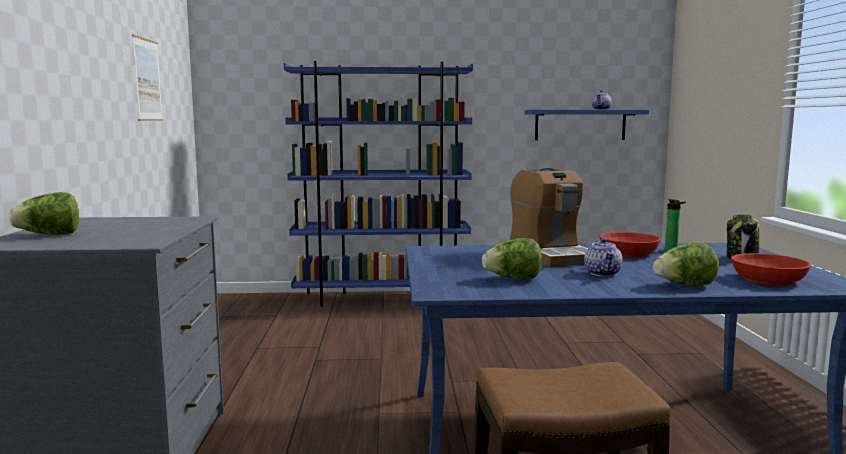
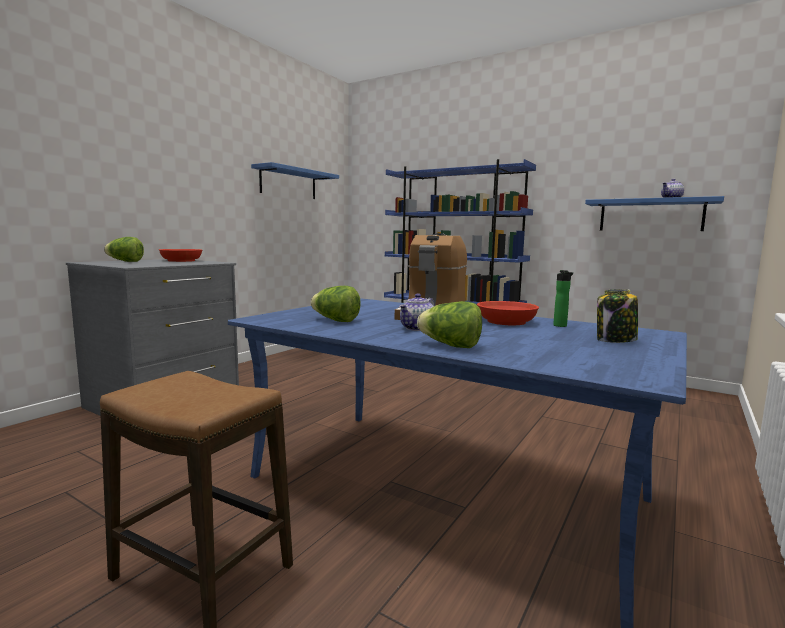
camera: 35 degrees right, 0 degrees up
picture [132,35,163,121] -> blue shelf [251,162,339,199]
red bowl [731,253,812,286] -> red bowl moved to [159,249,202,262]

